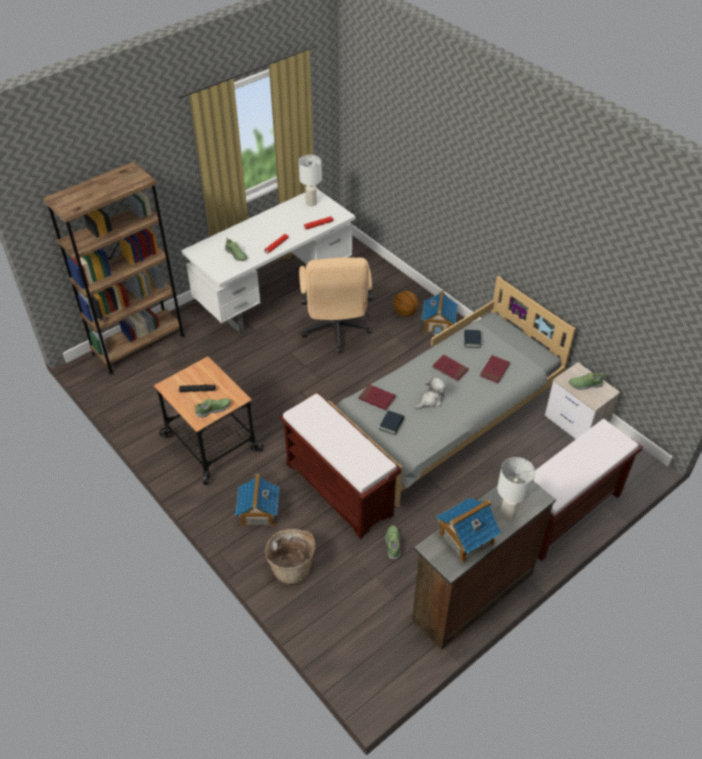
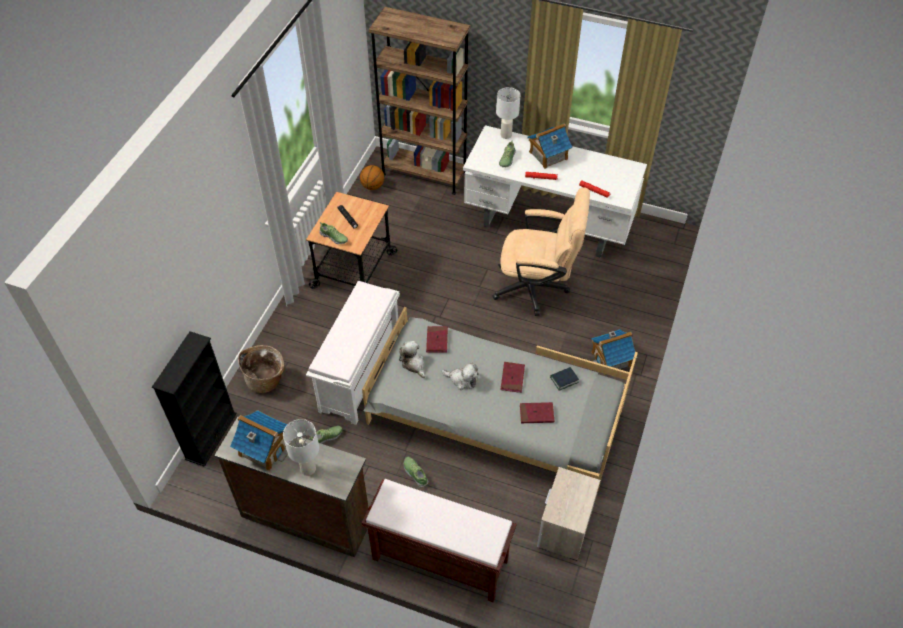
camera: 60 degrees right, 5 degrees up
toy house [235,474,279,526] -> toy house moved to [527,123,572,169]
brown bench [279,392,401,539] -> white bench [306,281,400,425]
white table lamp [299,155,322,206] -> white table lamp moved to [496,87,520,139]
beige office chair [299,257,373,353] -> beige office chair turned 135 degrees counterclockwise [492,187,590,316]
book [379,410,404,435] -> plush toy [399,341,425,378]
basketball [393,291,419,316] -> basketball moved to [360,165,384,190]
shoe [569,373,605,390] -> shoe moved to [404,457,429,487]
none -> black bookcase [152,331,237,467]

